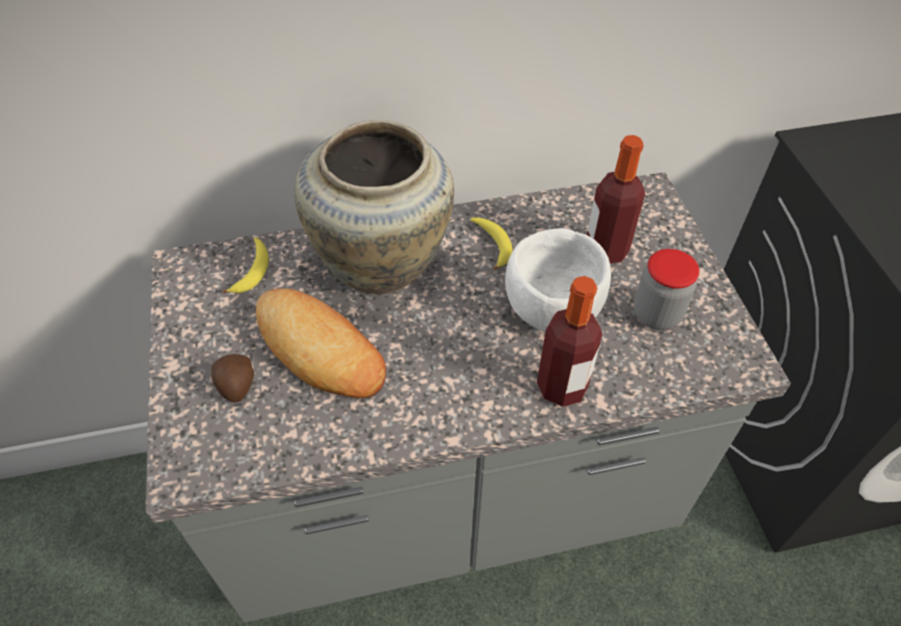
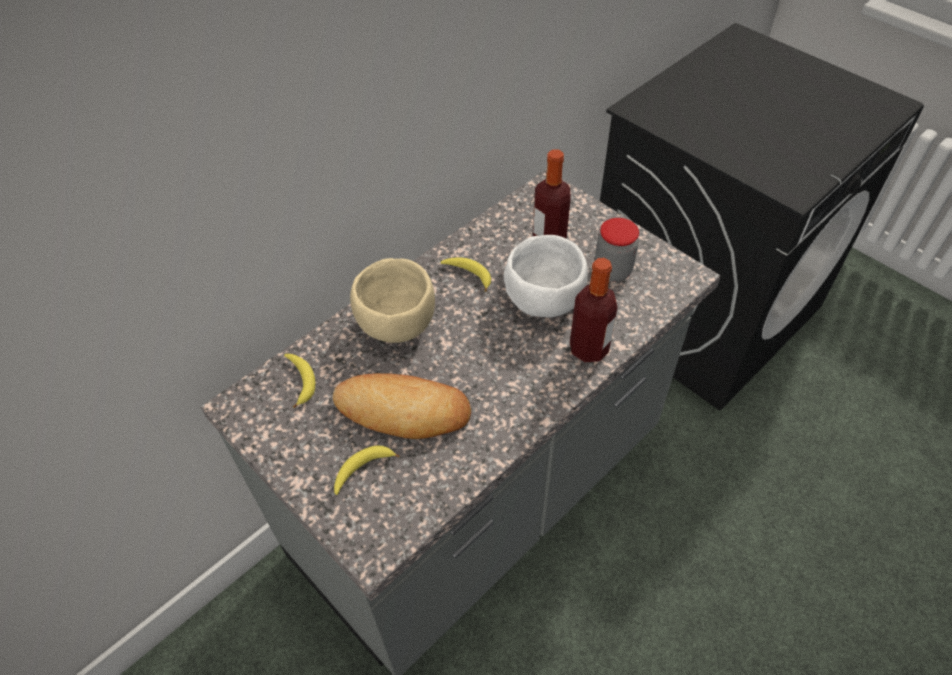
camera: 30 degrees left, 0 degrees up
potato [212,354,254,403] -> banana [334,445,400,495]
beige vase [294,120,454,294] -> beige bowl [350,258,435,343]

